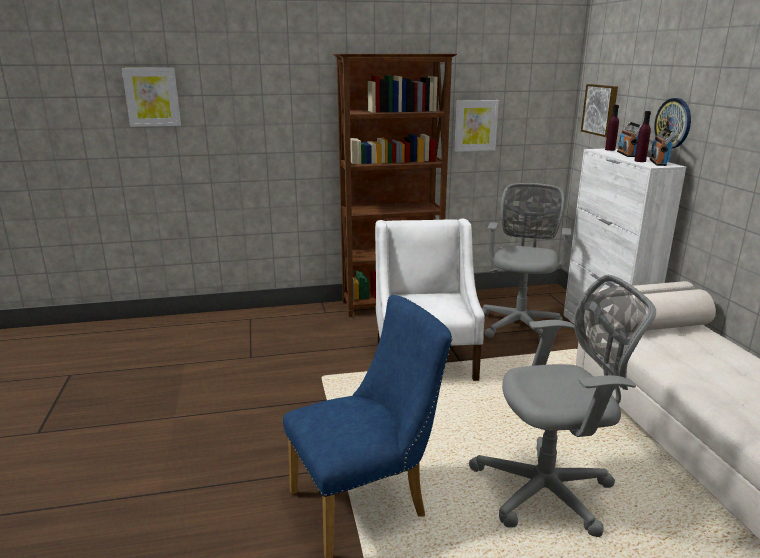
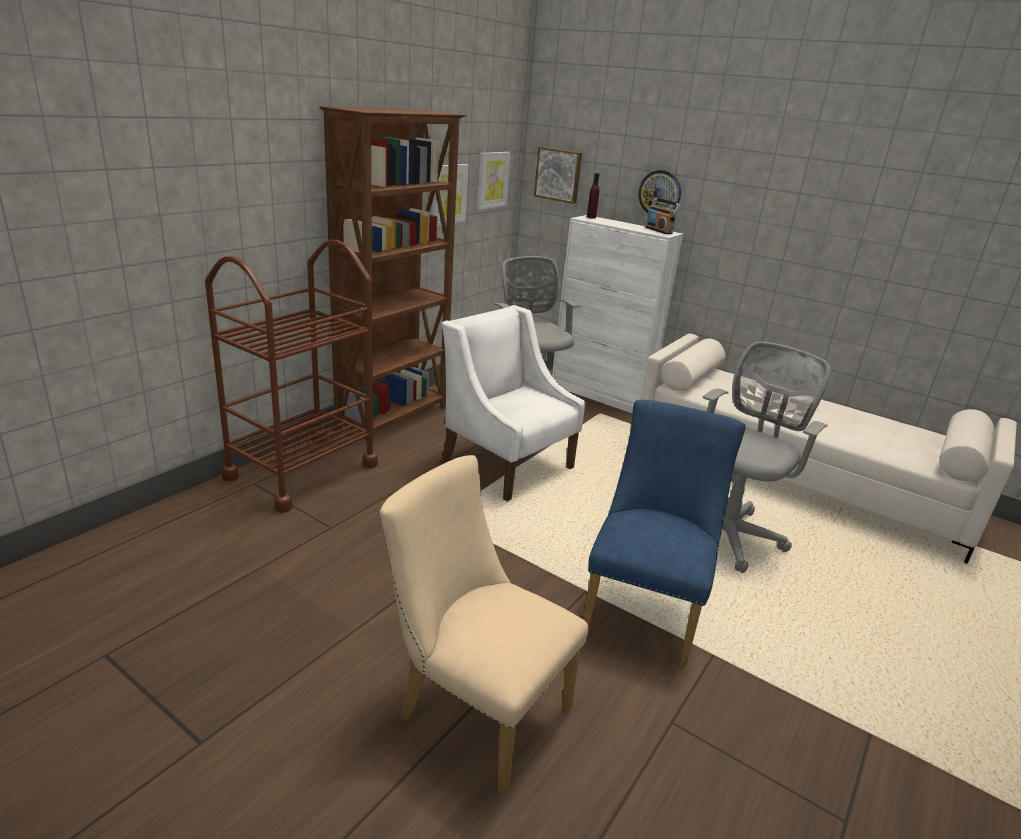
camera: 45 degrees left, 5 degrees up
picture [122,68,181,127] -> picture moved to [477,152,511,210]
radio [617,122,641,157] -> none
purple bottle [634,111,651,162] -> none
none -> brown cart [205,239,378,513]
none -> beige chair [379,455,588,796]

